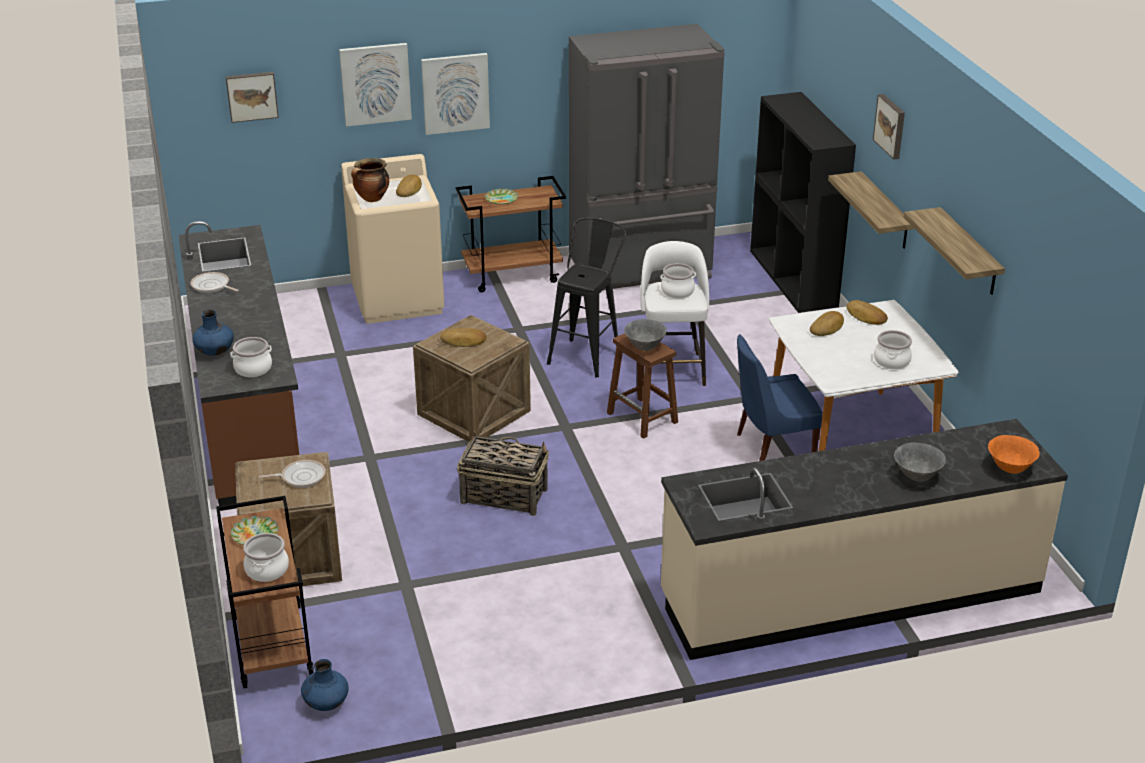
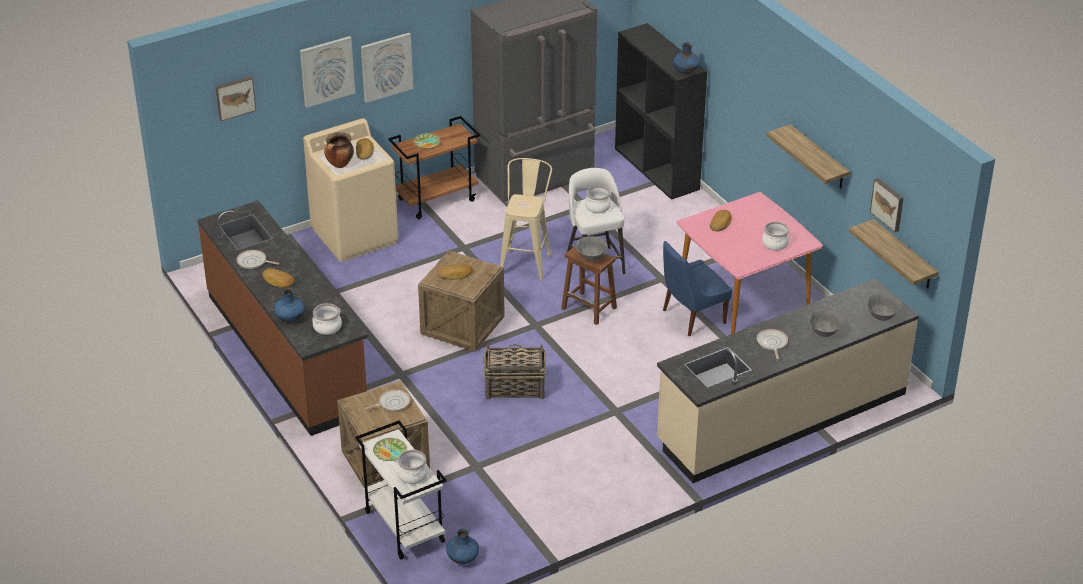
camera: 15 degrees left, 5 degrees up
brown cart [216,496,314,688] -> white cart [355,421,446,560]
black stool [547,218,626,378] -> beige stool [500,158,552,280]
white dining table [769,300,959,451] -> pink dining table [676,192,823,334]
shelf [828,171,914,248] -> shelf moved to [849,219,939,289]
bread [847,300,888,325] -> bread moved to [262,268,295,288]
picture [873,94,905,159] -> picture moved to [870,178,903,232]
orange bowl [988,435,1040,474] -> grey bowl [866,294,901,321]
none -> blue vase [673,42,700,74]
none -> frying pan [757,329,788,359]

